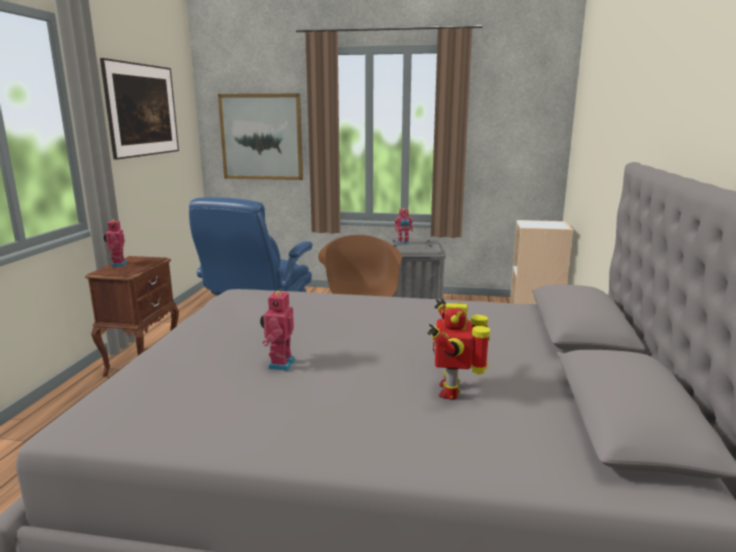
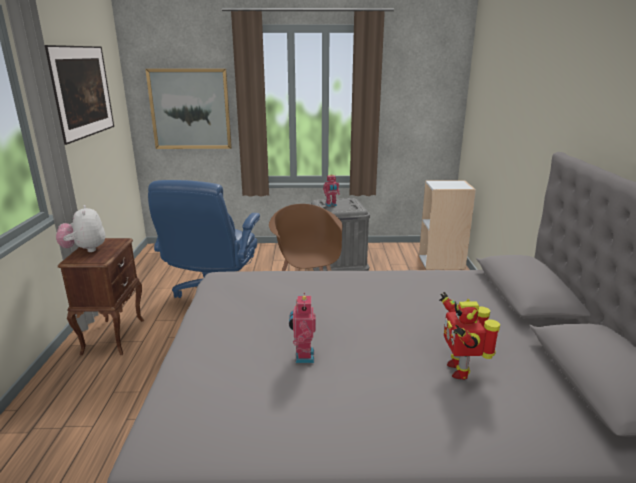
camera: 10 degrees left, 5 degrees up
toy robot [103,219,128,267] -> plush toy [56,205,105,252]

